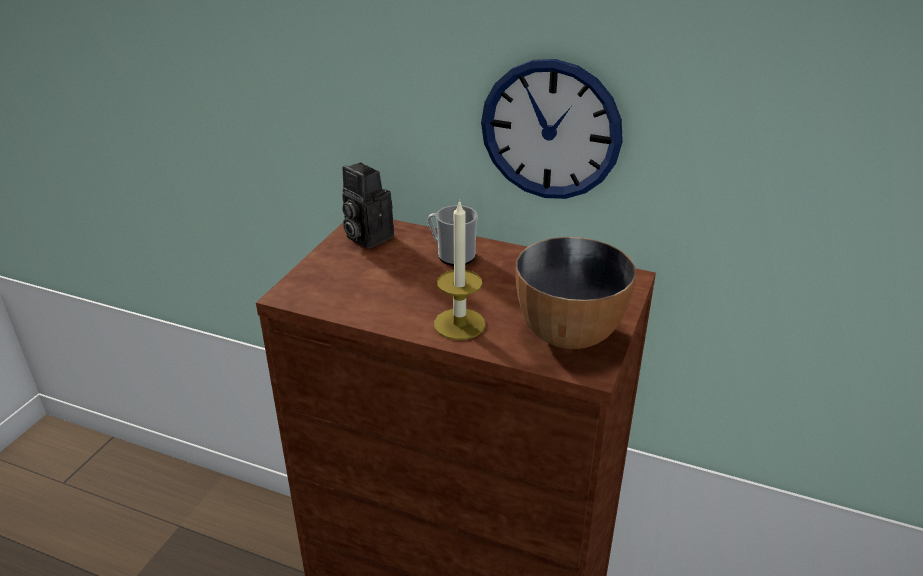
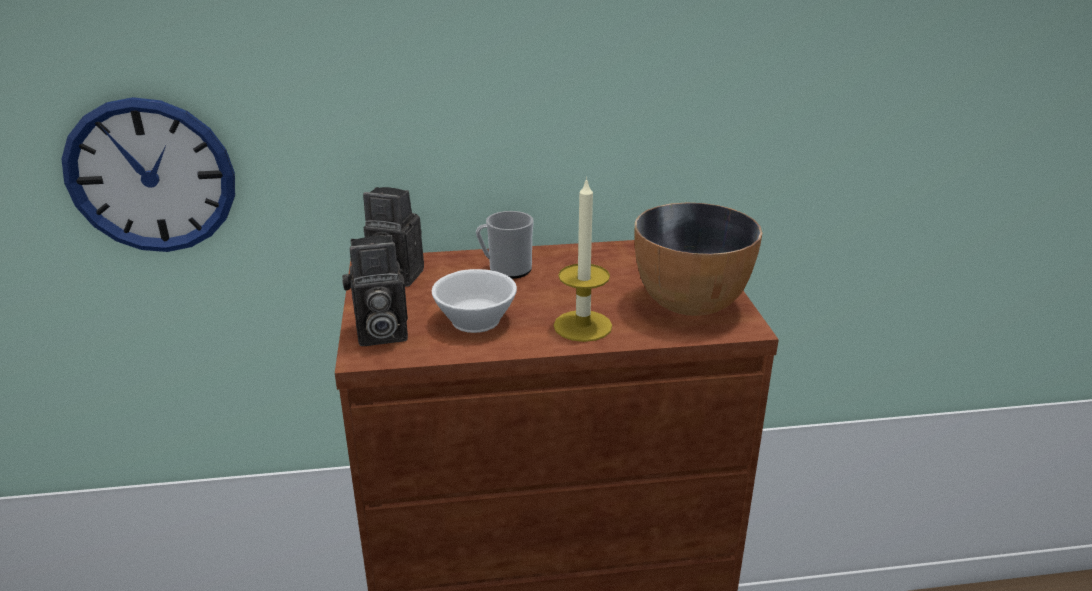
camera: 30 degrees left, 5 degrees down
wall clock [481,59,623,199] -> wall clock moved to [62,97,235,252]
none -> camera [342,235,408,346]
none -> white cup [432,269,517,333]

